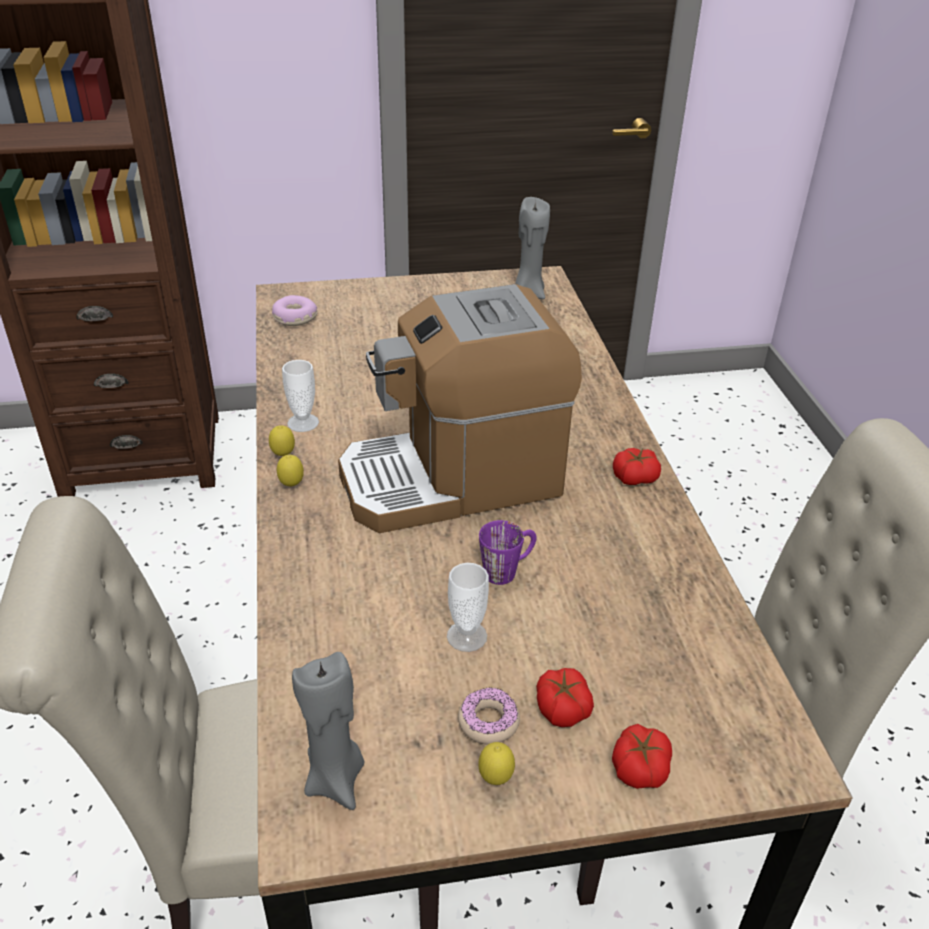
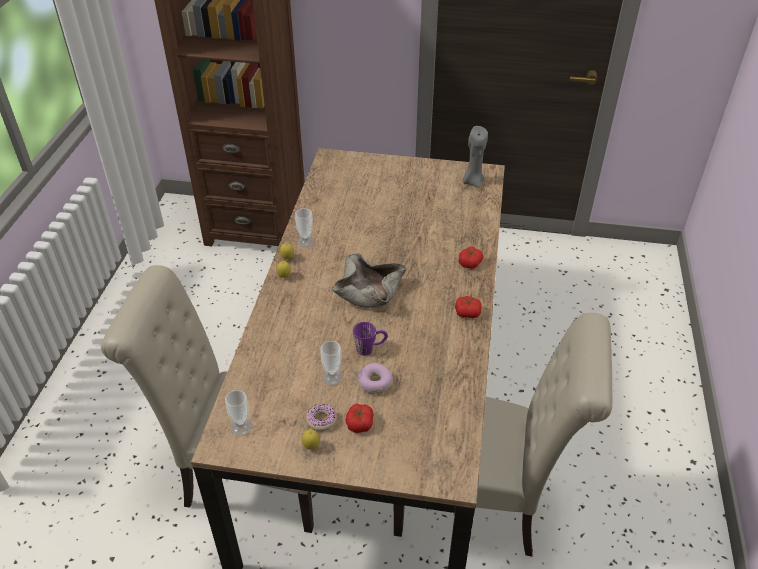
camera: 20 degrees right, 5 degrees up
donut [272,295,317,326] -> donut moved to [358,363,393,394]
grey candle [292,652,365,810] -> cup [225,390,253,436]
coffee machine [338,284,582,533] -> beige bowl [332,253,406,308]
tomato [612,724,672,789] -> tomato moved to [458,246,483,269]

